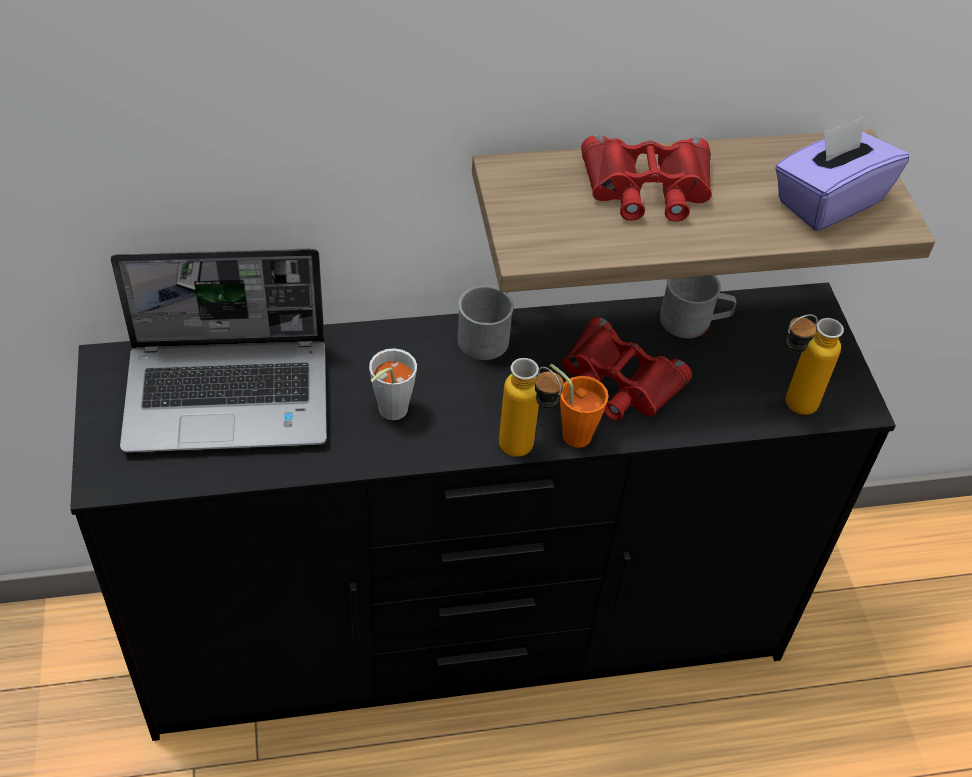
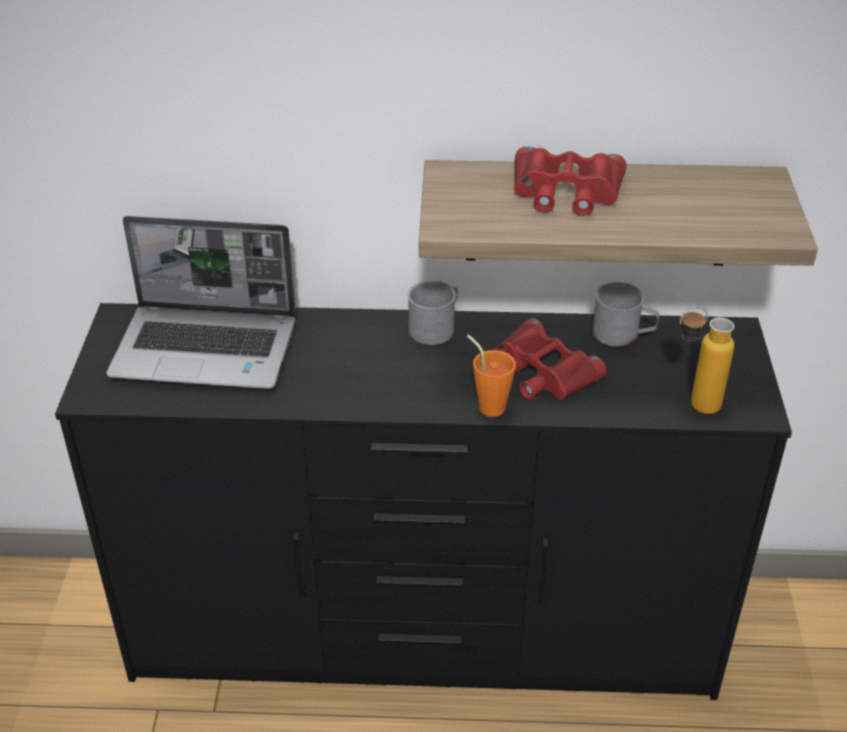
camera: 15 degrees right, 10 degrees down
grey cup [369,348,417,420] -> none
bottle [499,358,563,457] -> none
purple tissue box [775,117,909,231] -> none

